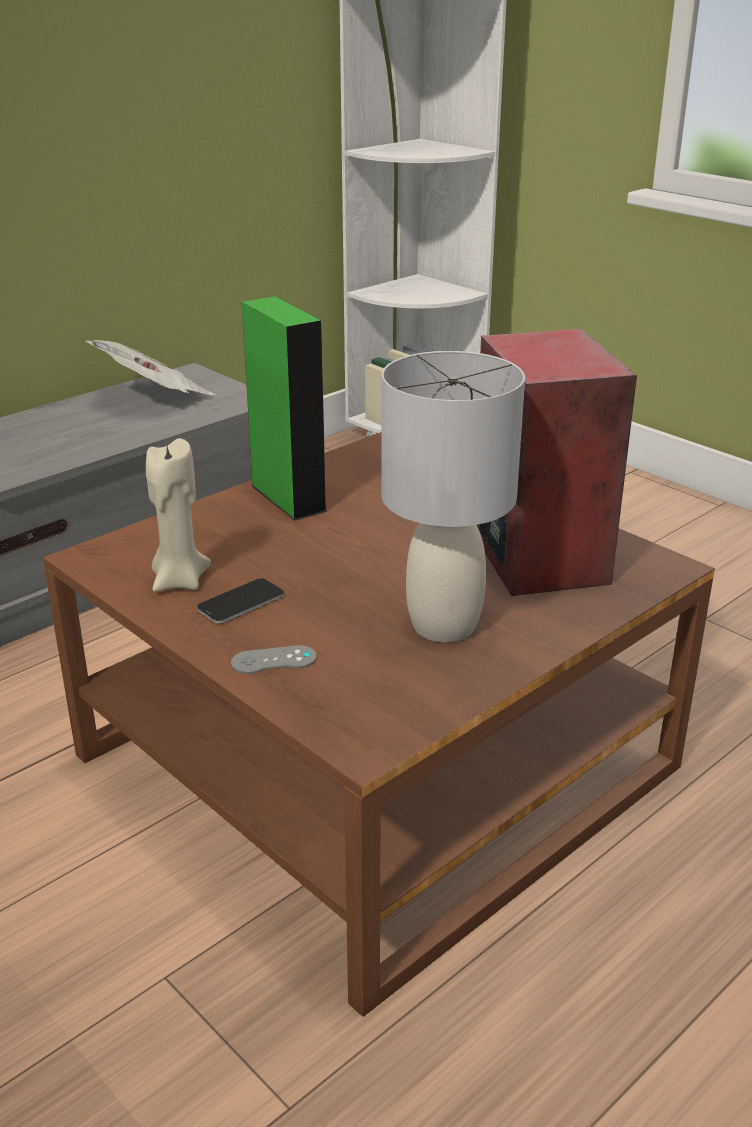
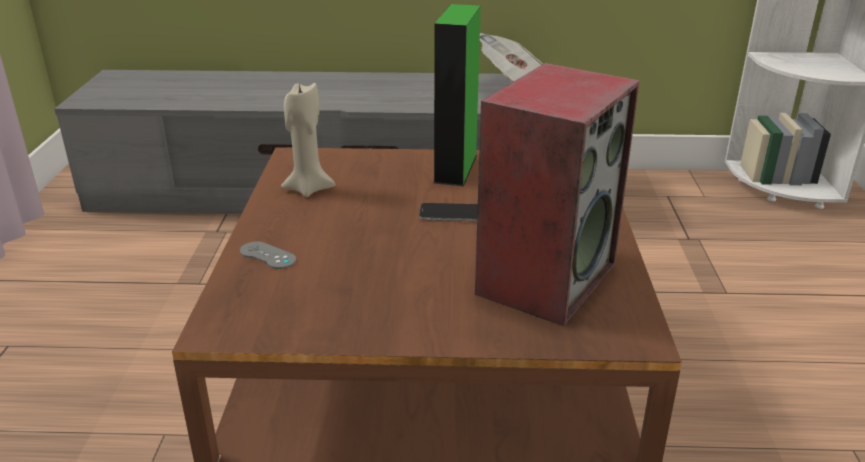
camera: 45 degrees right, 0 degrees up
phone [197,578,284,624] -> phone moved to [419,203,478,221]
grey table lamp [381,351,525,643] -> none

